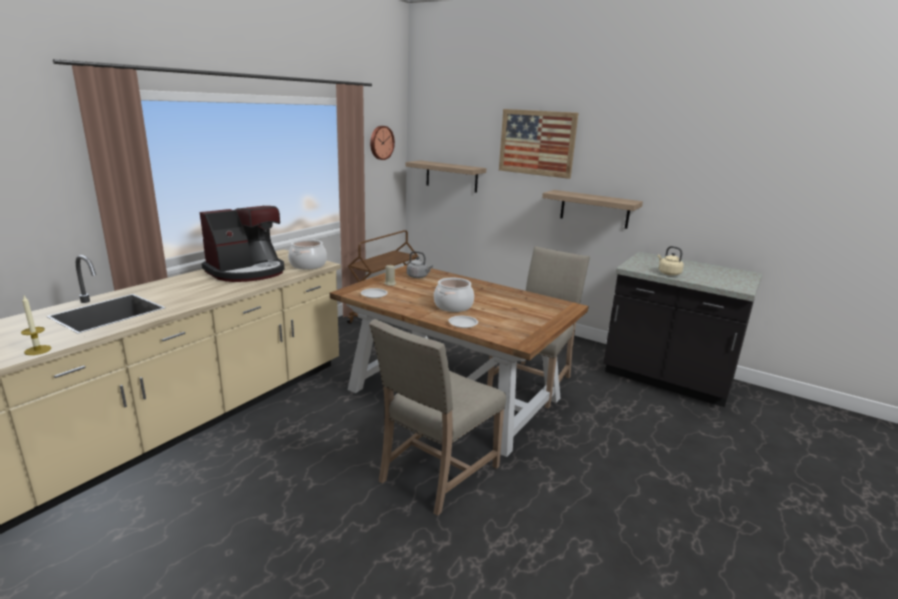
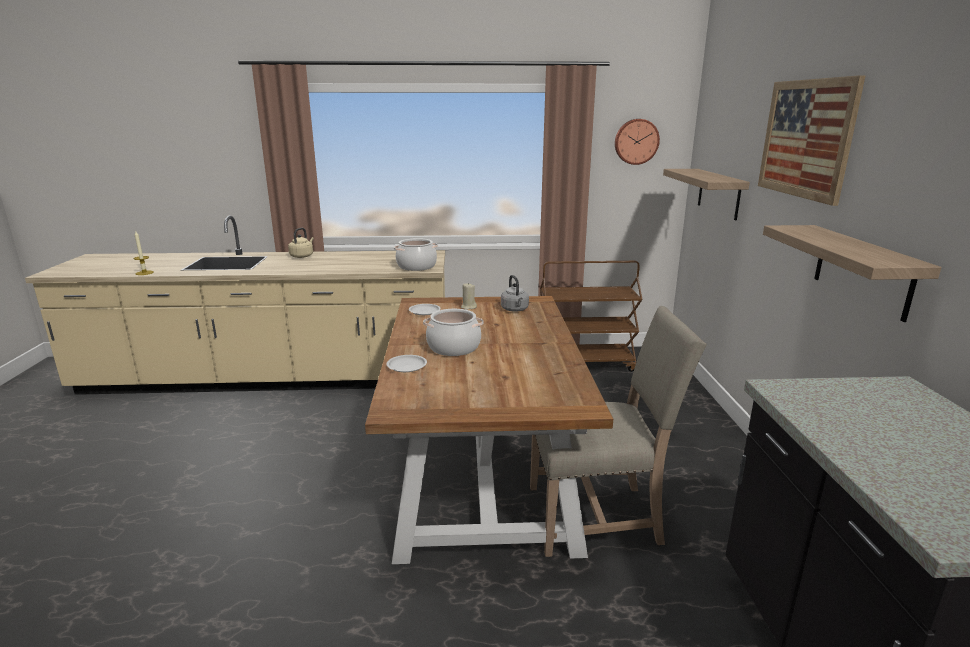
camera: 55 degrees right, 0 degrees up
coffee machine [200,206,285,282] -> none
beige chair [369,319,506,516] -> none
beige kettle [658,246,684,276] -> beige kettle moved to [288,228,314,258]

